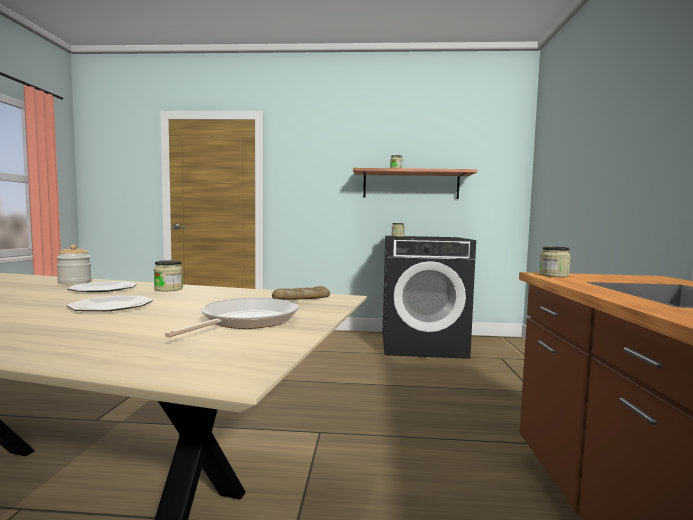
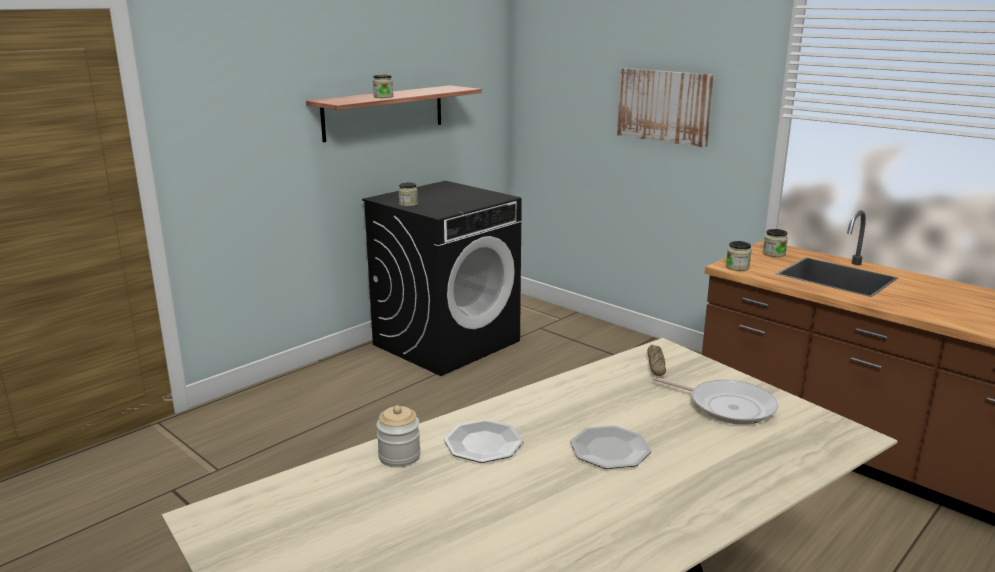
camera: 50 degrees left, 15 degrees up
jar [154,260,183,291] -> jar moved to [763,229,788,257]
frying pan [165,298,299,338] -> frying pan turned 150 degrees clockwise [652,377,778,425]
none -> picture [617,68,714,147]

